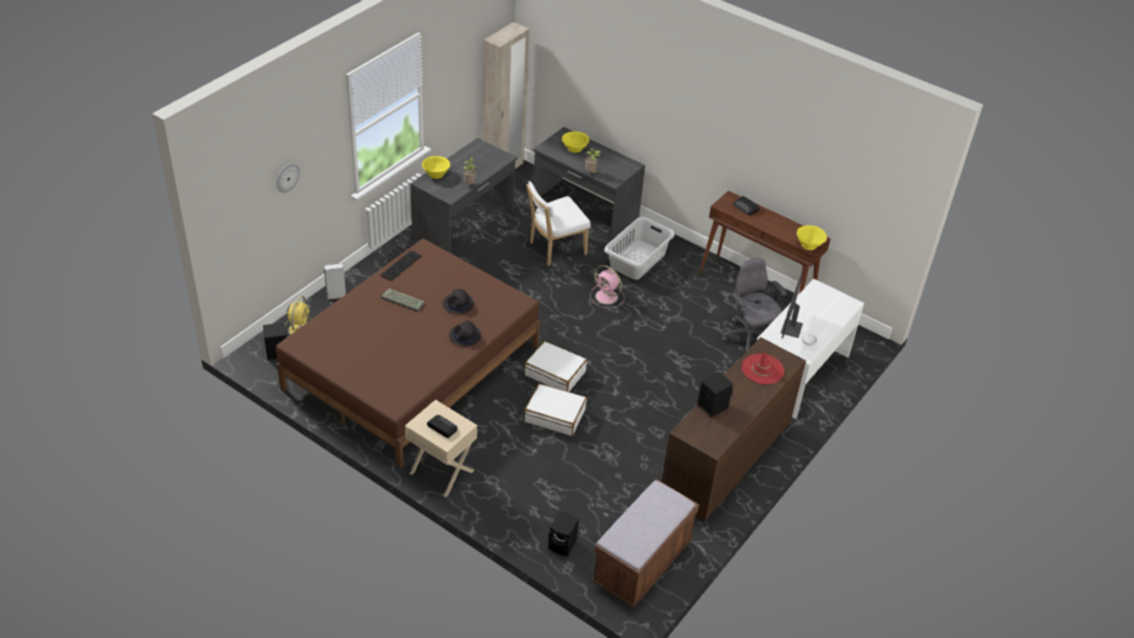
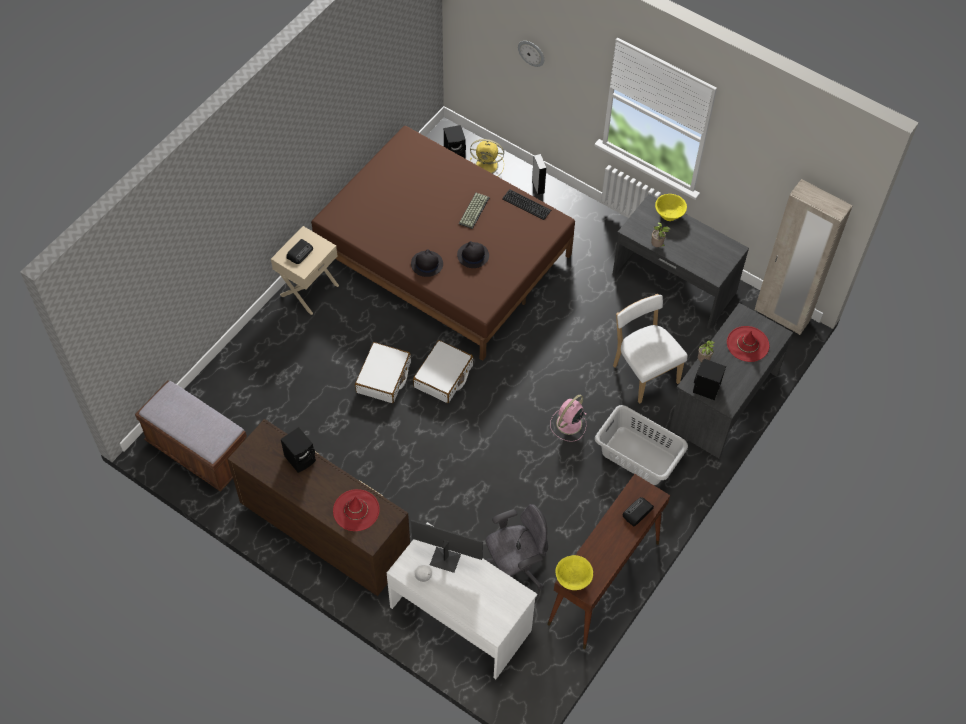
camera: 90 degrees right, 15 degrees up
black speaker [548,511,579,556] -> black speaker moved to [693,358,726,400]
yellow bowl [562,131,589,153] -> red hat [727,326,769,362]

